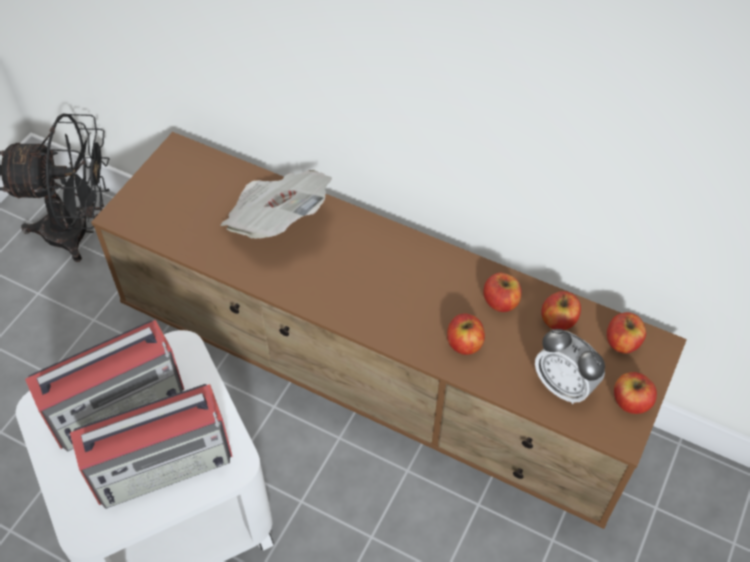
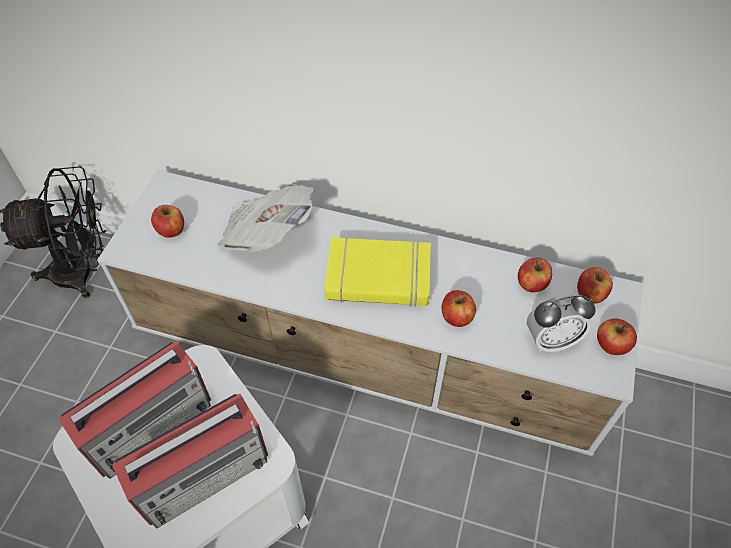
camera: 10 degrees left, 0 degrees up
brown tv stand [91,132,687,529] -> white tv stand [97,170,643,456]
apple [483,273,521,312] -> apple moved to [151,205,184,238]
alarm clock [535,329,605,404] -> alarm clock turned 45 degrees counterclockwise [527,295,595,352]
none -> yellow book [325,237,430,307]

